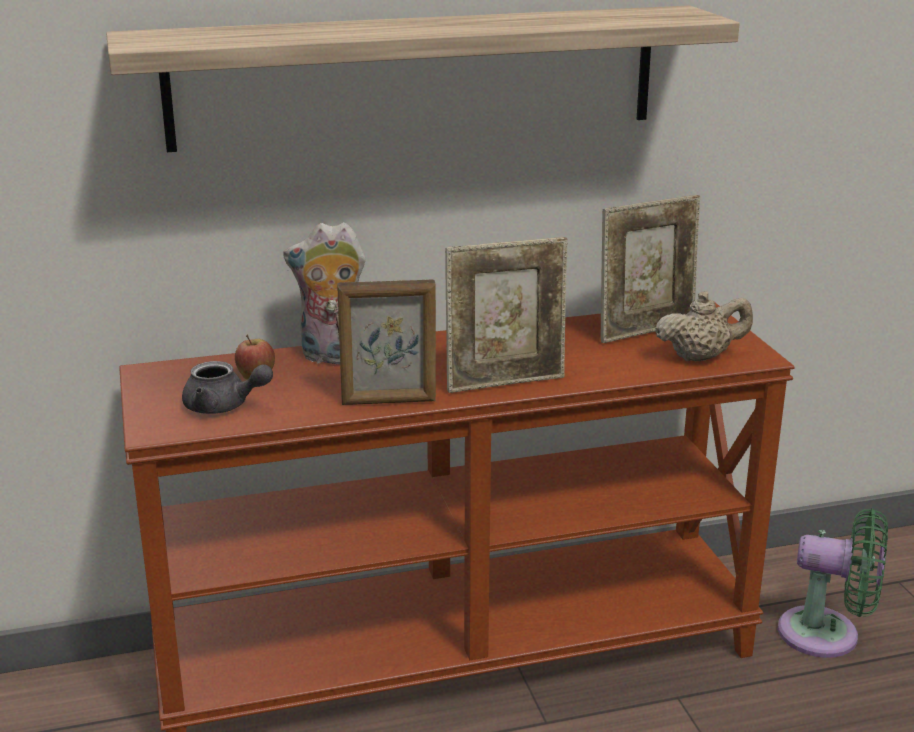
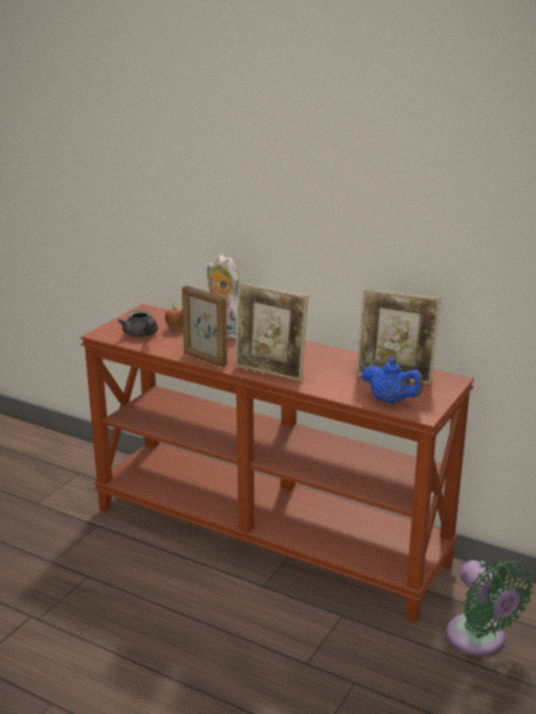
camera: 45 degrees right, 0 degrees up
shelf [106,6,740,152] -> none
beige teapot [655,291,753,361] -> blue teapot [361,358,423,404]

